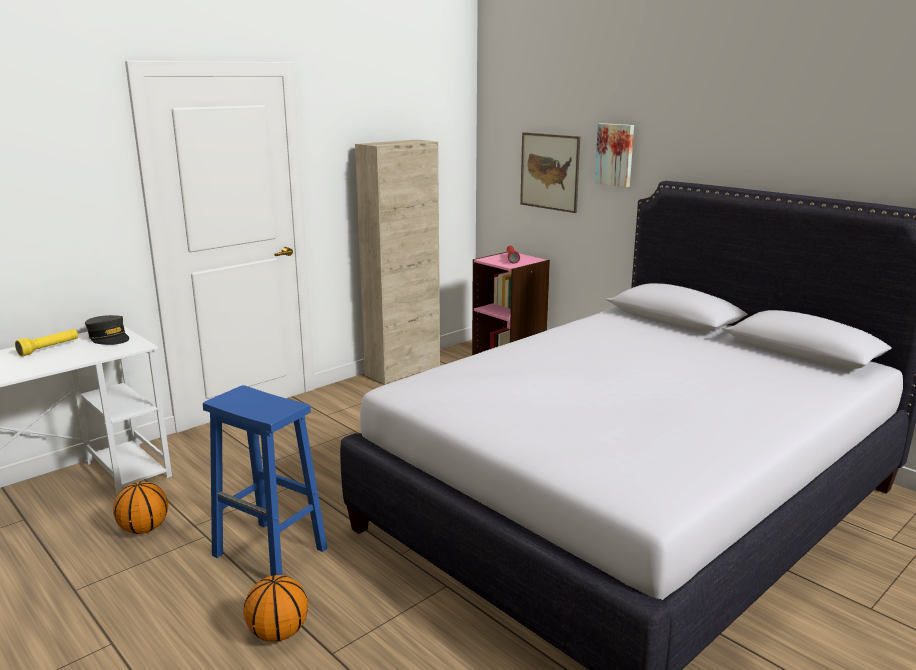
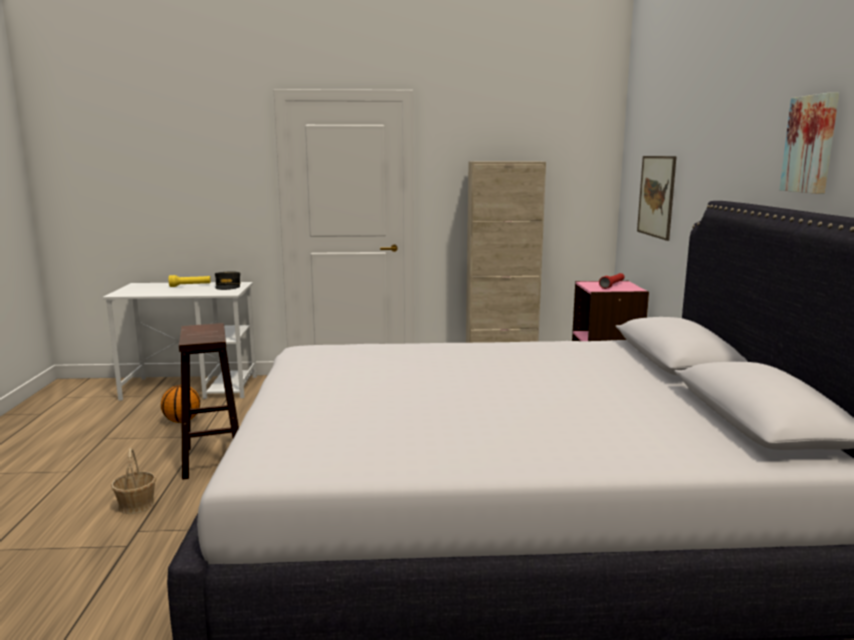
camera: 40 degrees right, 5 degrees down
blue stool [203,385,328,576] -> brown stool [179,323,239,480]
basketball [244,575,308,642] -> basket [111,448,156,514]
picture [594,123,634,187] -> picture moved to [779,92,839,194]

